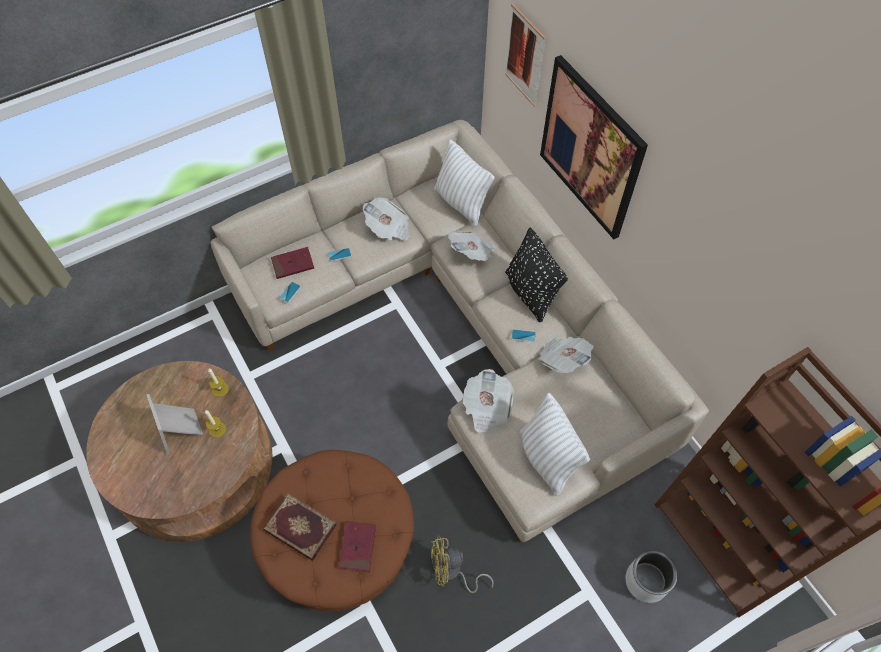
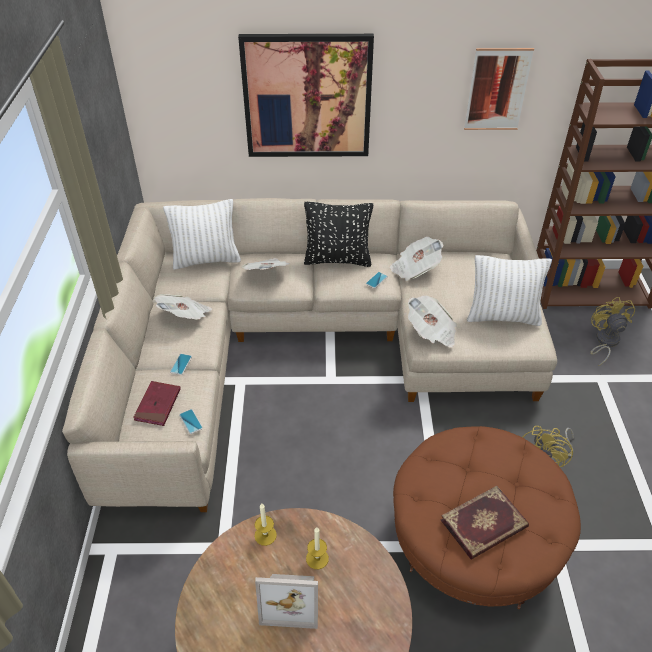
camera: 60 degrees left, 15 degrees down
red book [339,521,376,572] -> none
picture [505,4,546,107] -> picture moved to [464,48,534,130]
grey planter [625,550,678,603] -> yellow fan [590,297,635,366]

